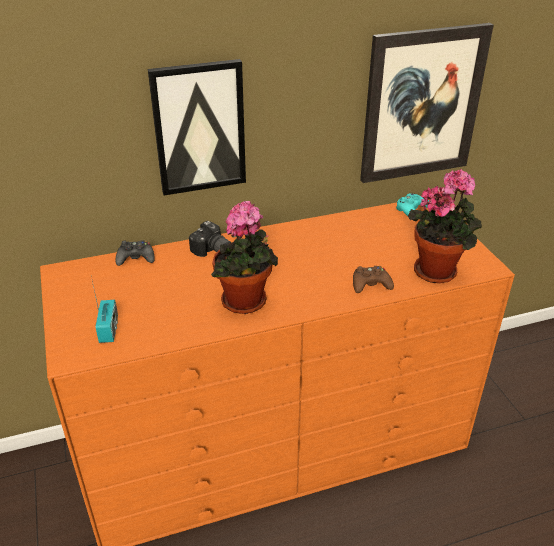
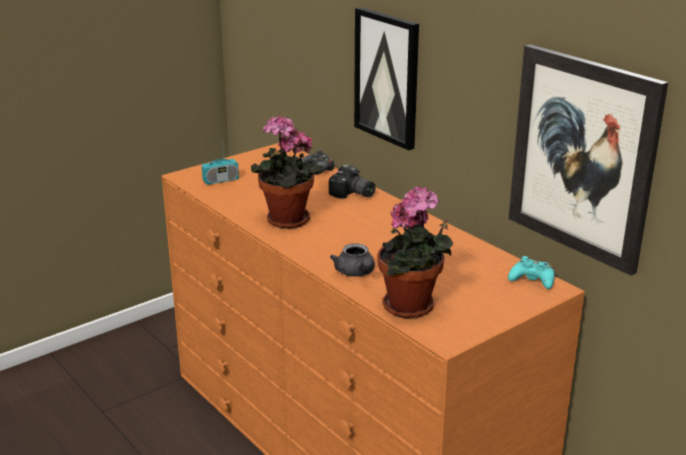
camera: 70 degrees right, 10 degrees down
camera [189,221,232,257] -> camera turned 75 degrees counterclockwise [329,164,376,198]
brown game controller [353,266,394,293] -> grey teapot [330,243,375,277]

